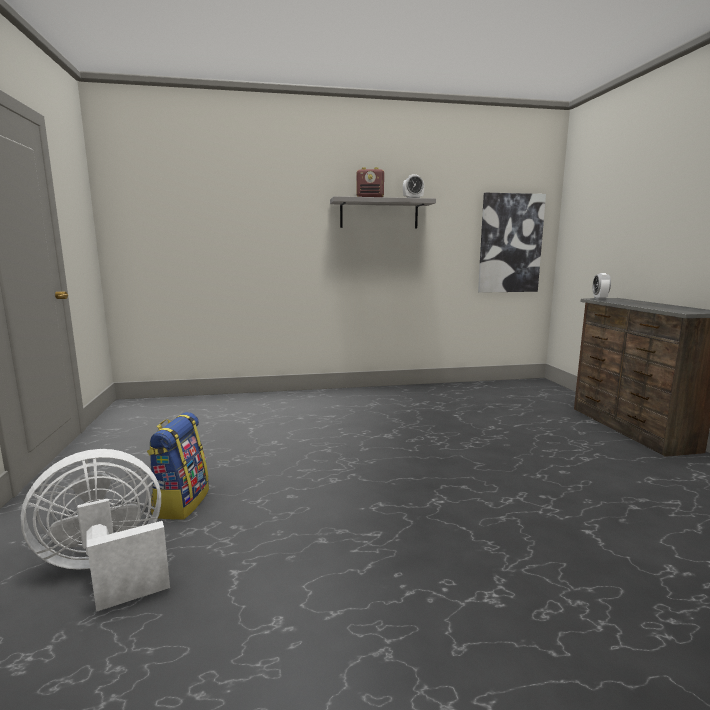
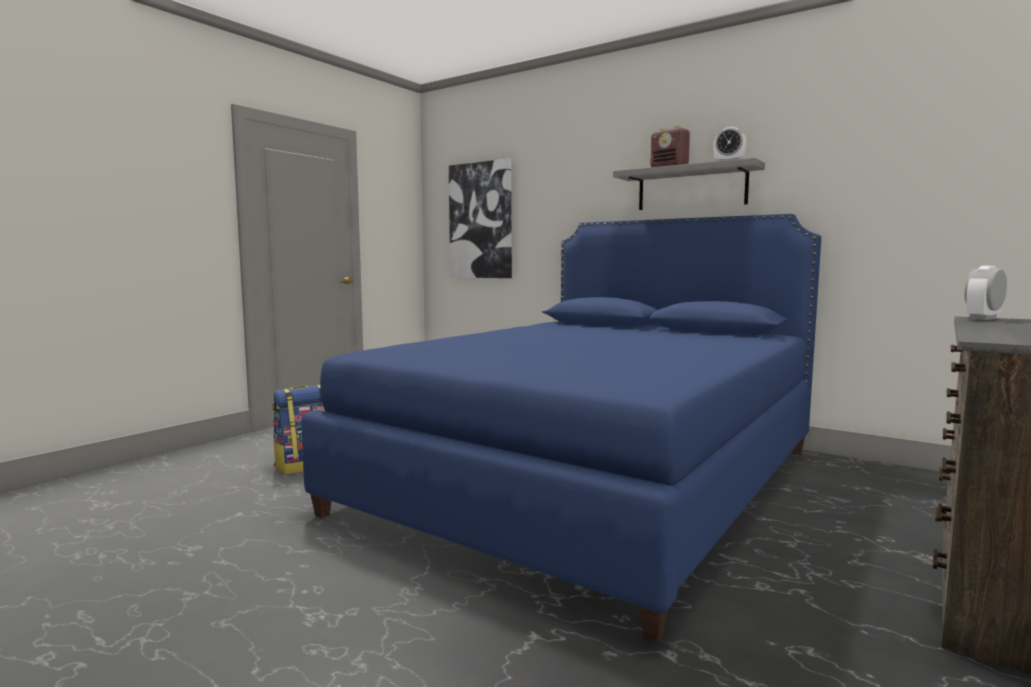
camera: 45 degrees right, 5 degrees down
white fan [21,449,170,612] -> none
picture [478,193,546,293] -> picture moved to [449,158,512,278]
none -> blue bed [301,214,821,642]

